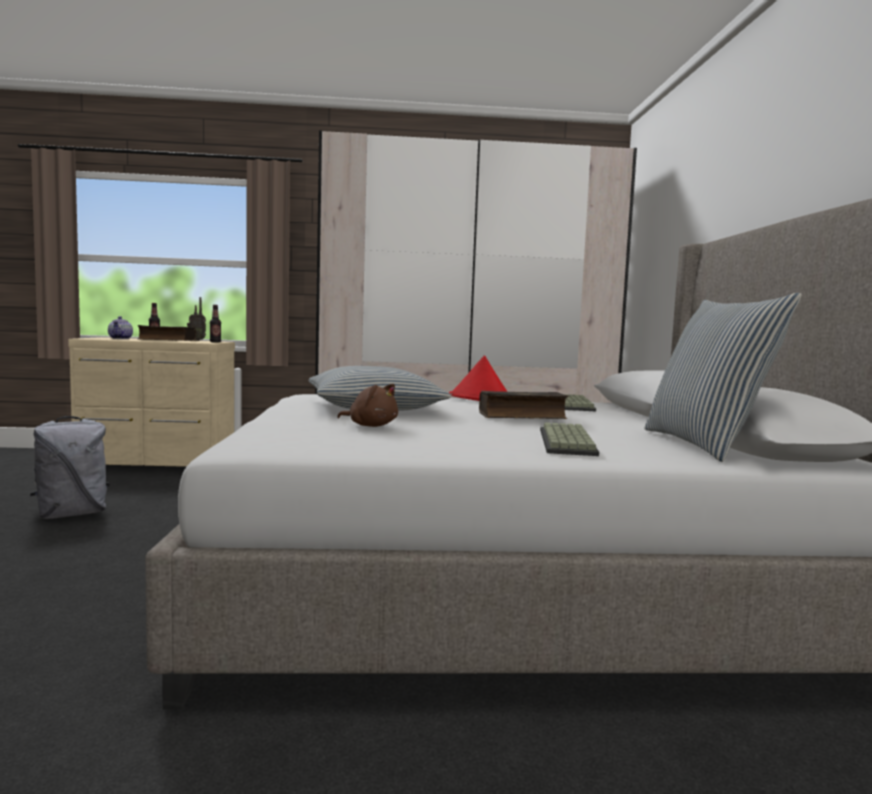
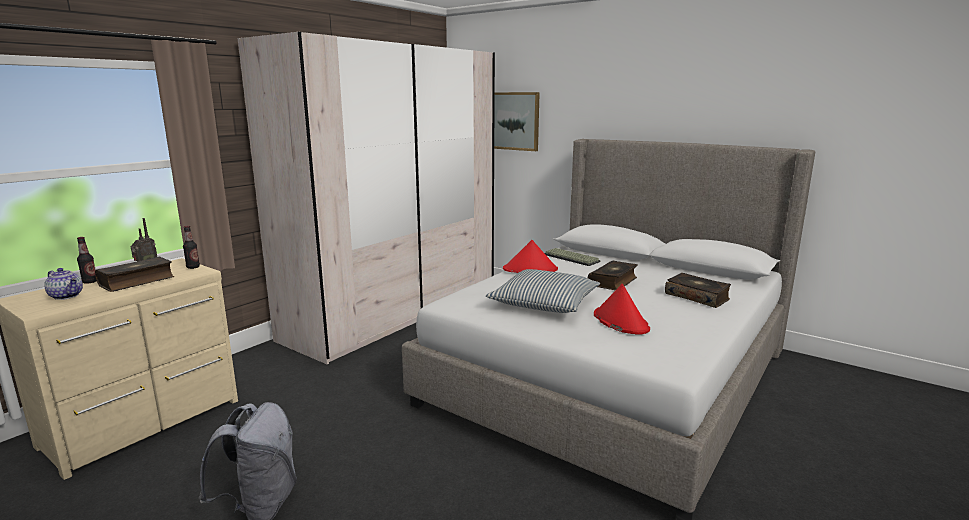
camera: 50 degrees left, 10 degrees up
brown plush toy [337,384,398,427] -> red hat [594,284,650,335]
keyboard [540,422,599,456] -> book [665,273,731,308]
pillow [644,293,801,462] -> none
none -> picture [494,92,540,151]

